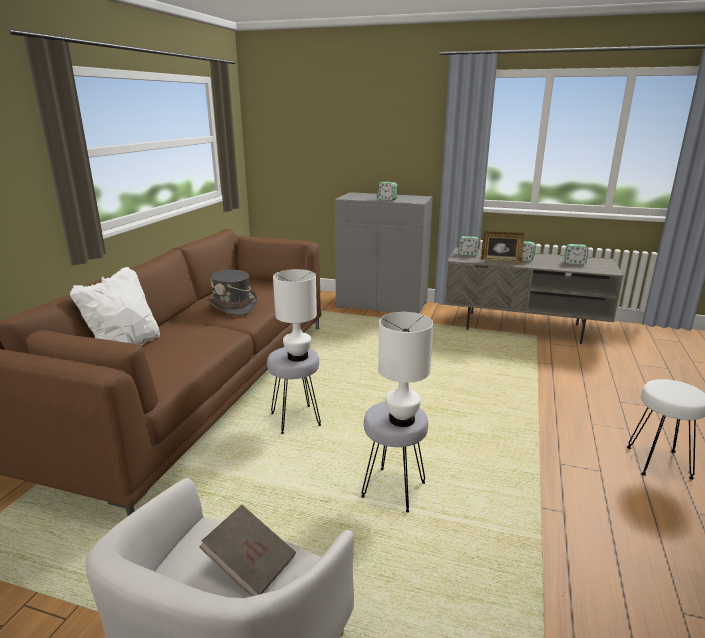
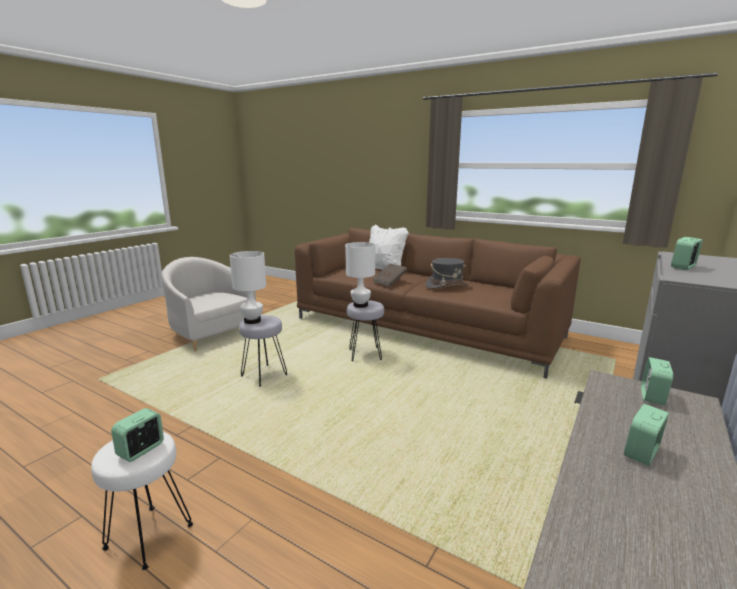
camera: 105 degrees right, 5 degrees down
brown book [199,505,296,596] -> brown book moved to [373,264,407,287]
picture frame [481,231,525,264] -> none
alarm clock [564,244,588,265] -> alarm clock moved to [111,408,164,462]

